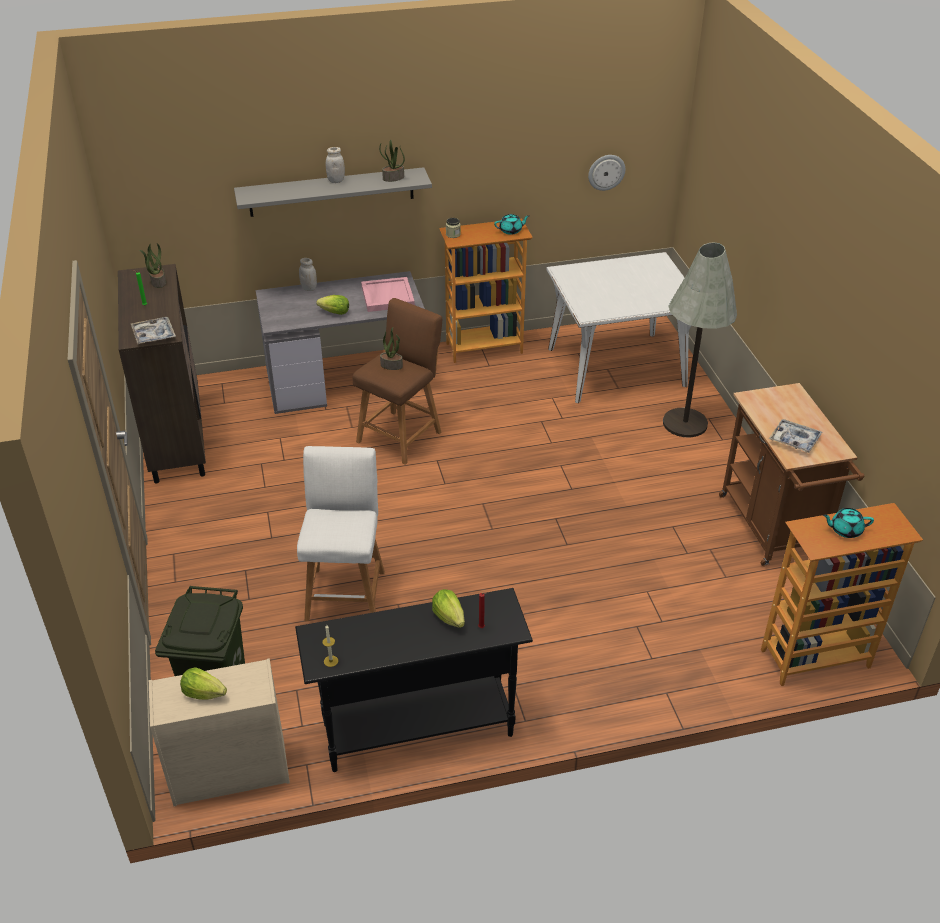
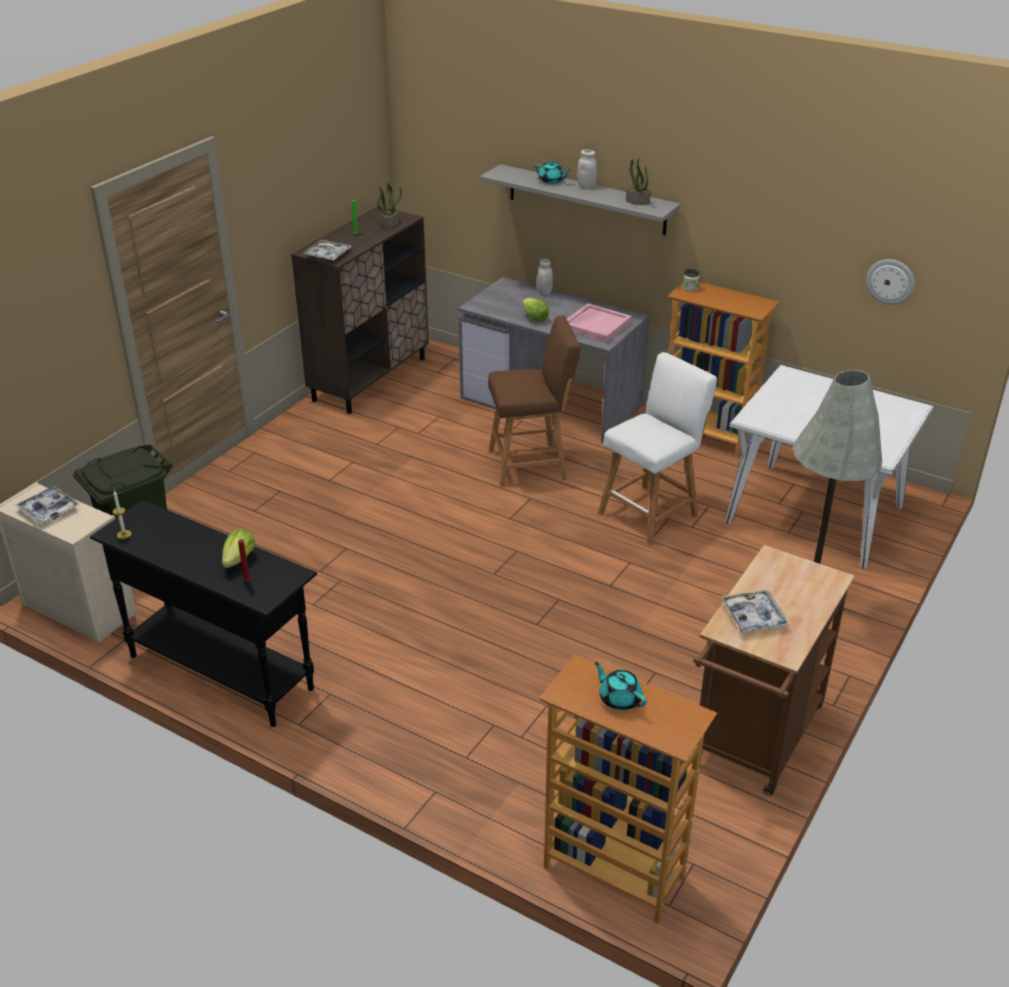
camera: 45 degrees right, 5 degrees down
lettuce [180,667,227,700] -> tray [15,486,79,524]
white stool [297,446,385,621] -> white stool moved to [598,352,717,545]
potted plant [380,327,403,370] -> none
turquoise teapot [494,214,529,235] -> turquoise teapot moved to [534,161,571,184]

